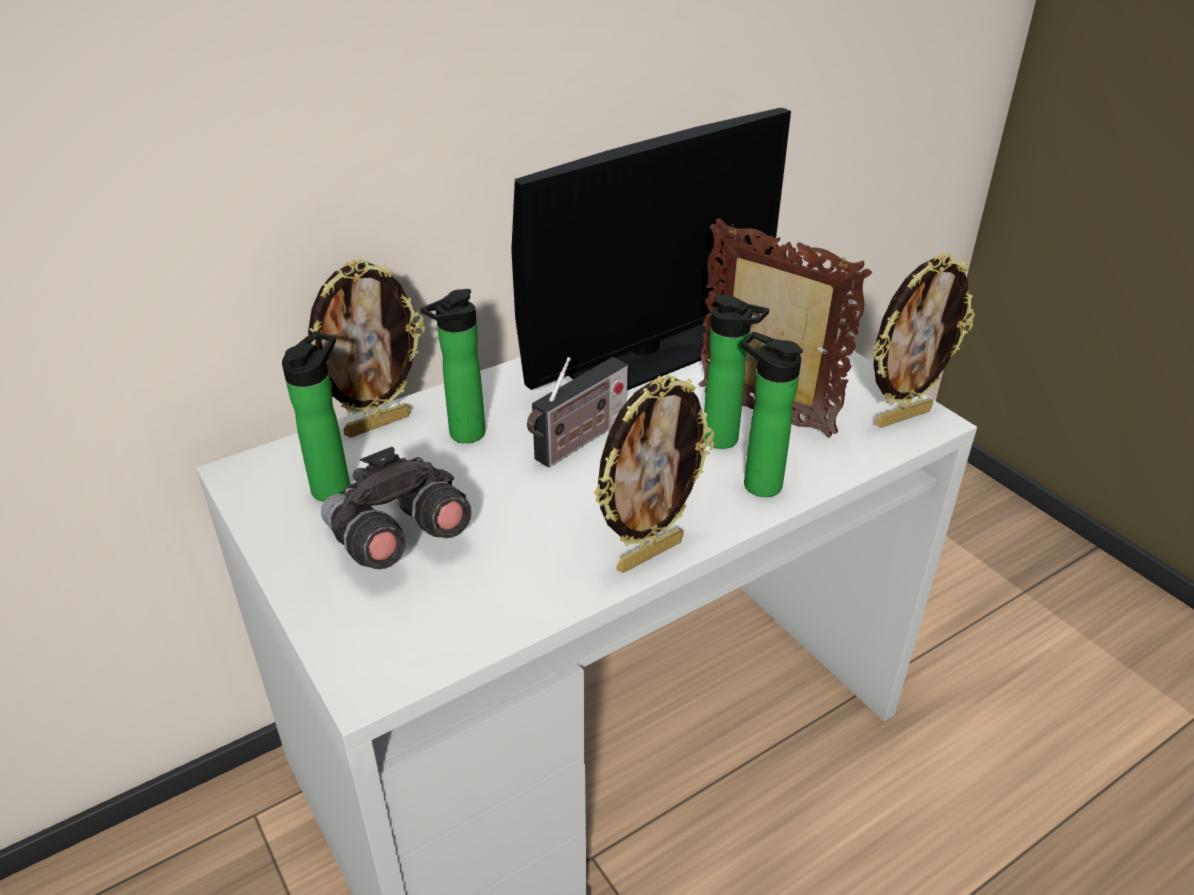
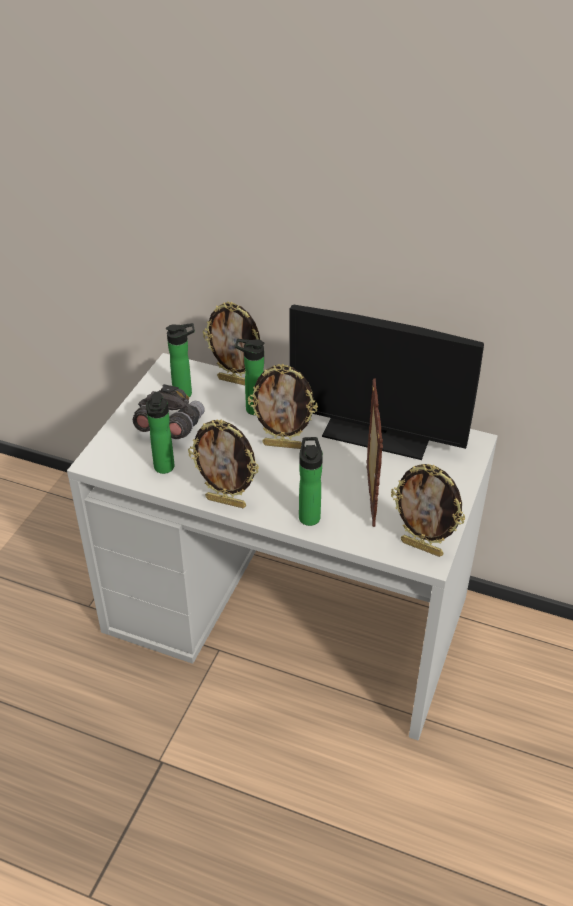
camera: 55 degrees right, 5 degrees up
radio [527,357,628,468] -> picture frame [248,364,318,449]
bottle [704,295,769,449] -> bottle moved to [146,391,174,474]

